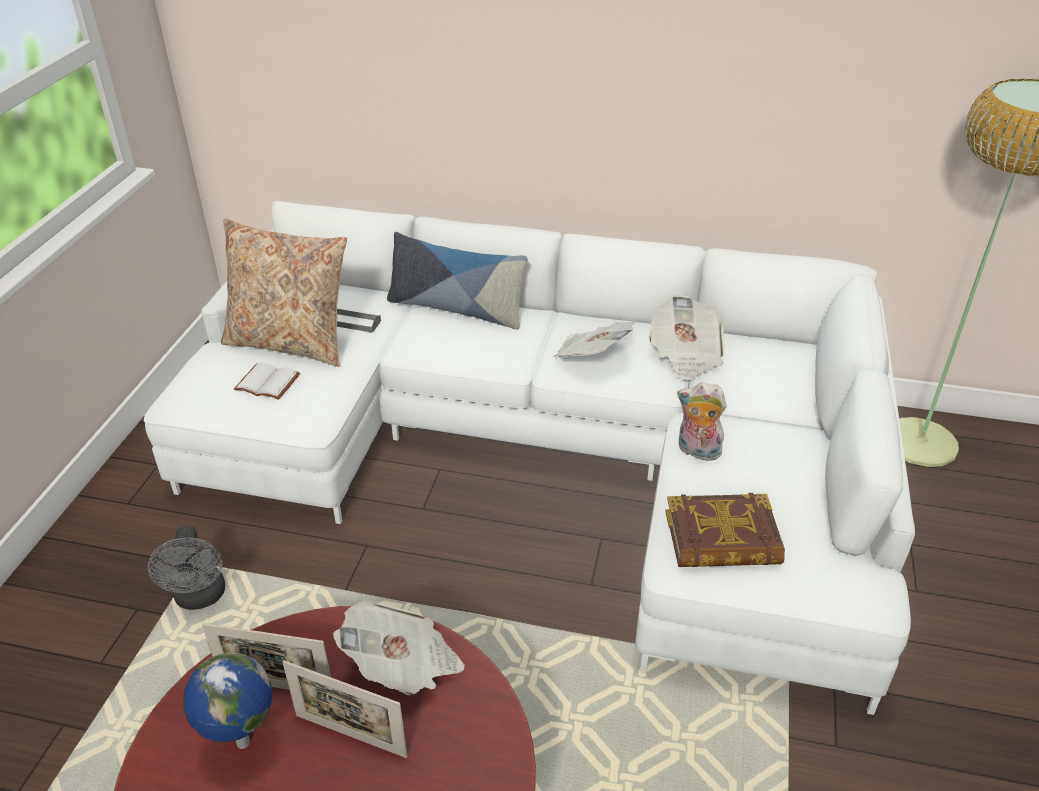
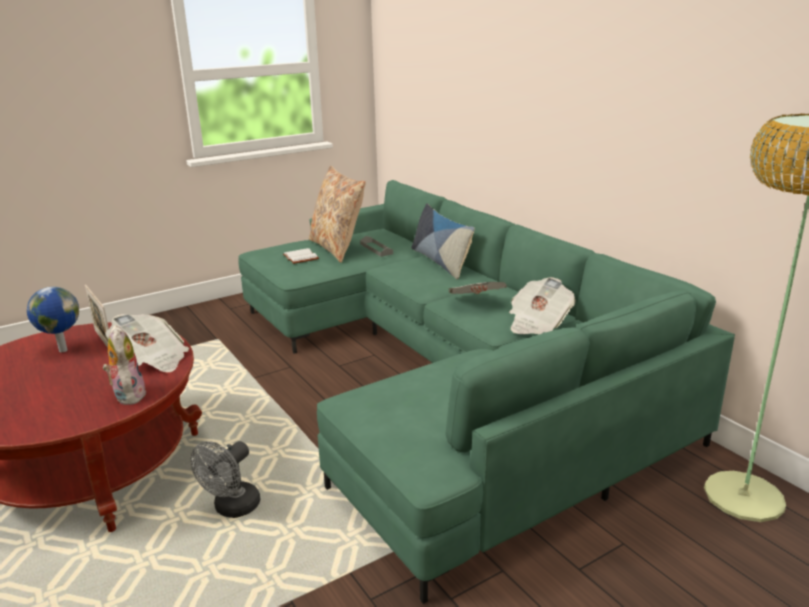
camera: 45 degrees right, 15 degrees down
white sofa [144,201,915,715] -> green sofa [238,180,735,604]
grey fan [147,526,225,610] -> grey fan moved to [190,441,260,518]
picture frame [282,660,408,758] -> none
book [665,493,785,567] -> none
plush toy [677,382,727,461] -> plush toy moved to [102,325,147,405]

